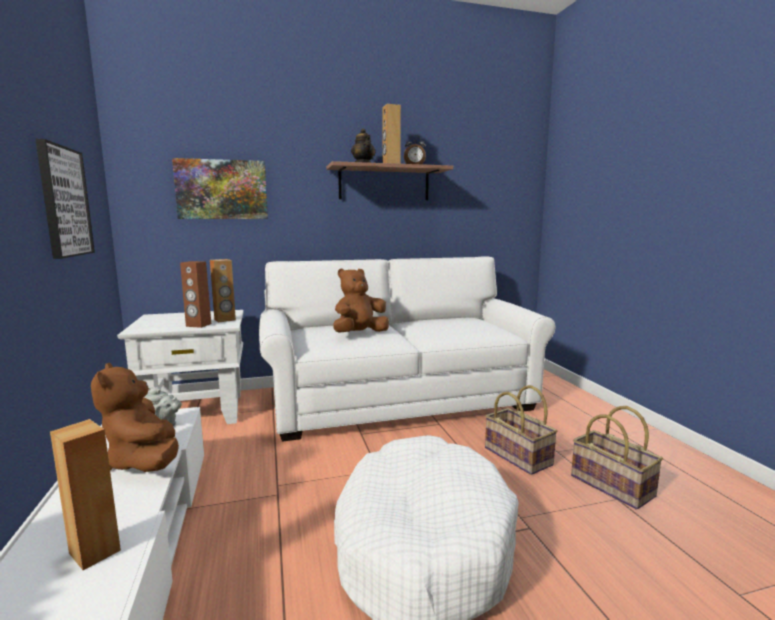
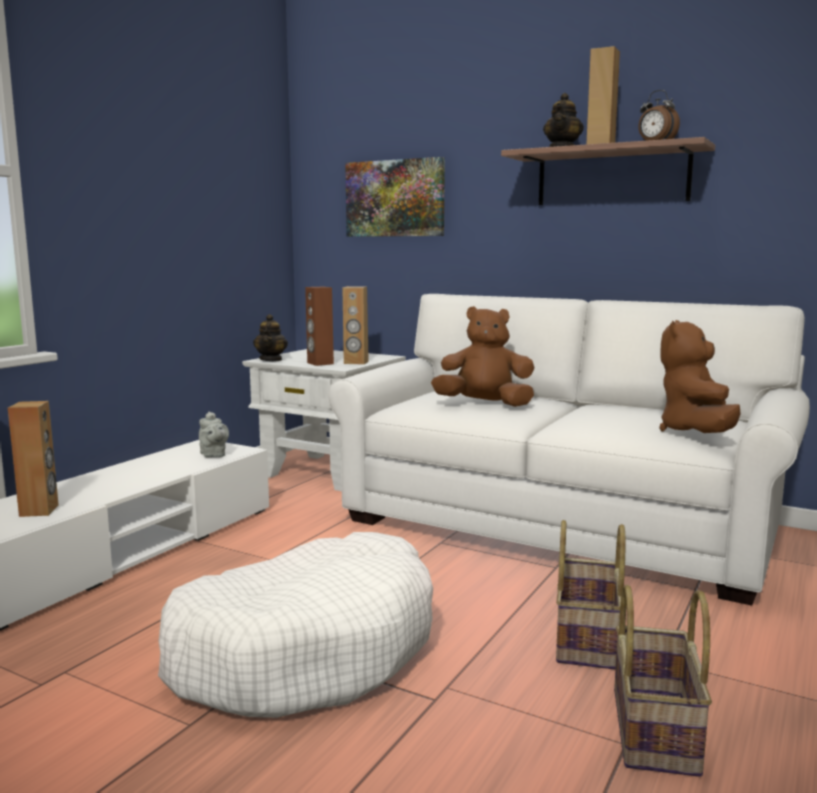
camera: 45 degrees right, 0 degrees up
picture [35,139,95,259] -> none
brown plush toy [91,363,179,472] -> brown plush toy moved to [659,320,741,433]
none -> teapot [253,314,288,361]

